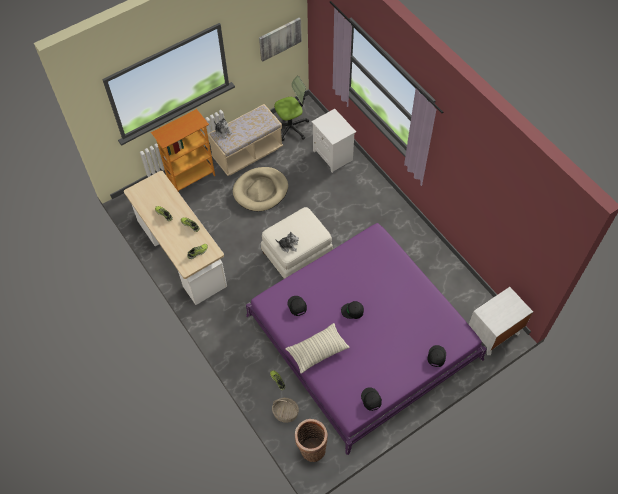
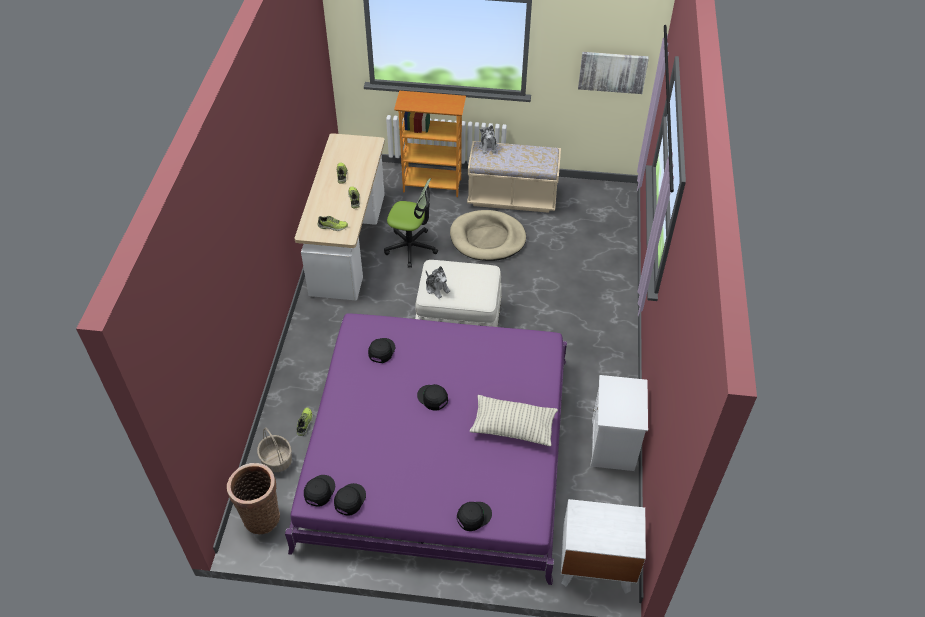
camera: 40 degrees right, 10 degrees down
office chair [274,76,309,141] -> office chair moved to [384,178,438,268]
pillow [286,323,350,374] -> pillow moved to [470,395,558,447]
white nightstand [312,109,356,173] -> white nightstand moved to [590,375,648,471]
none -> black cap [304,475,335,507]

